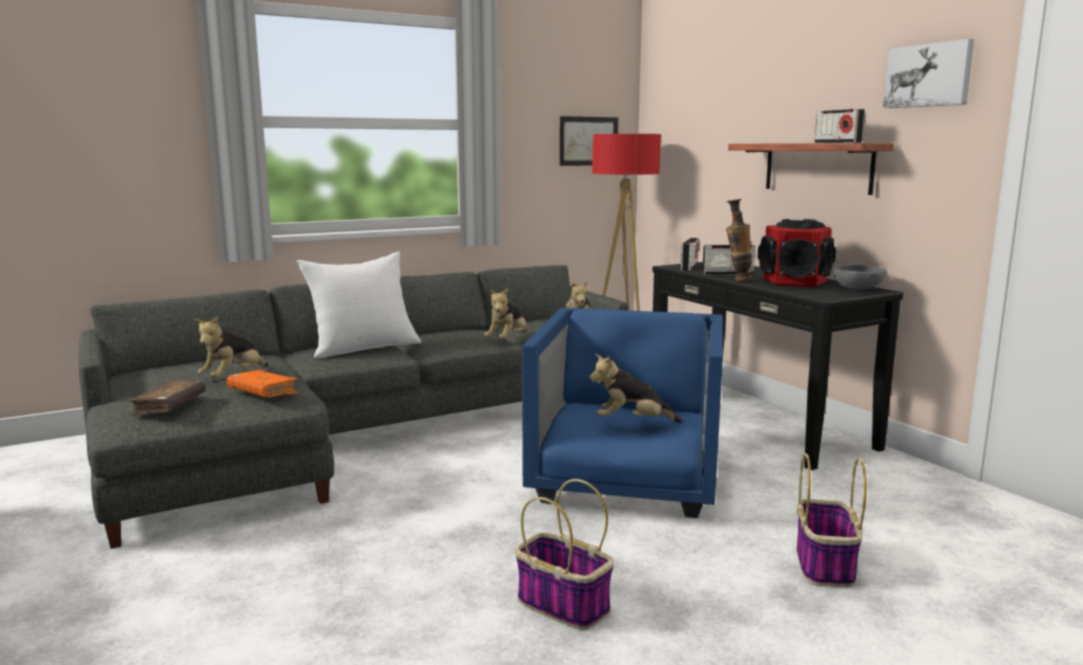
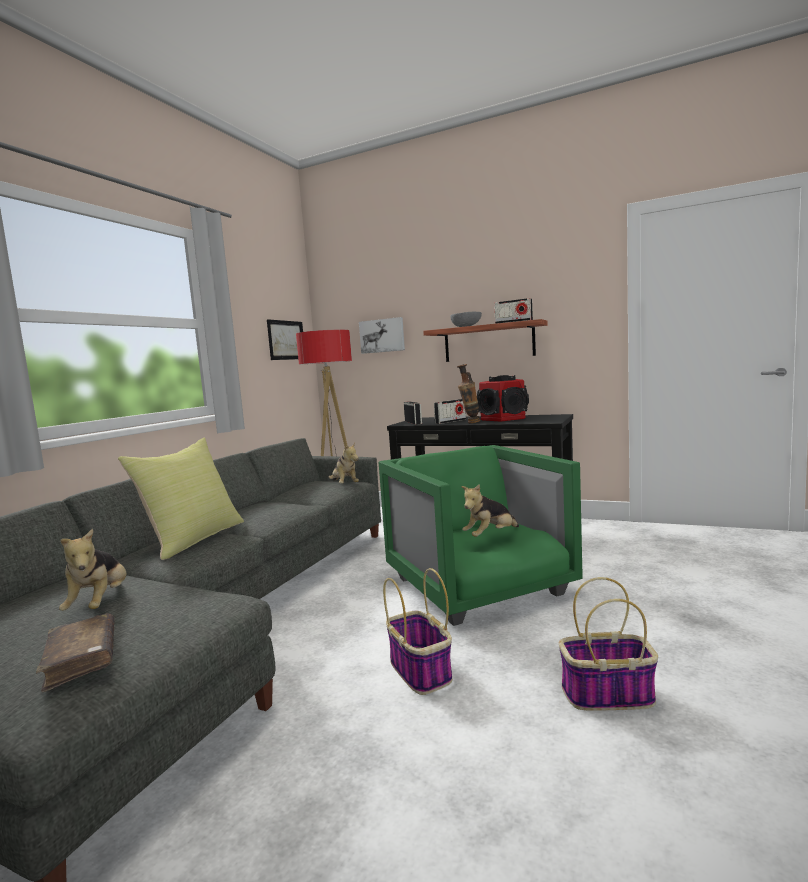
camera: 35 degrees left, 5 degrees down
orange book [226,370,298,398] -> none
white pillow [297,252,421,359] -> yellow pillow [118,438,244,560]
plush toy [484,288,526,339] -> none
blue armchair [522,308,723,518] -> green armchair [379,445,583,626]
basket [797,453,867,587] -> basket moved to [383,568,452,695]
grey bowl [834,265,887,289] -> grey bowl moved to [450,311,482,327]
picture [883,39,974,108] -> picture moved to [359,317,405,354]

